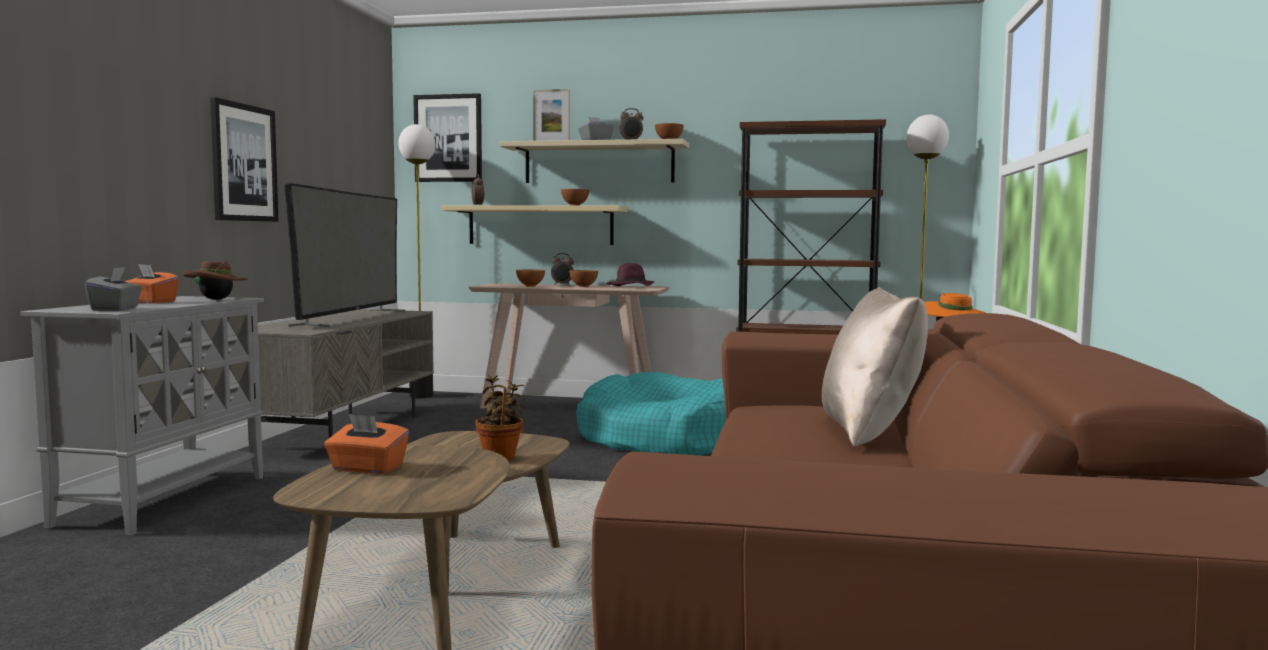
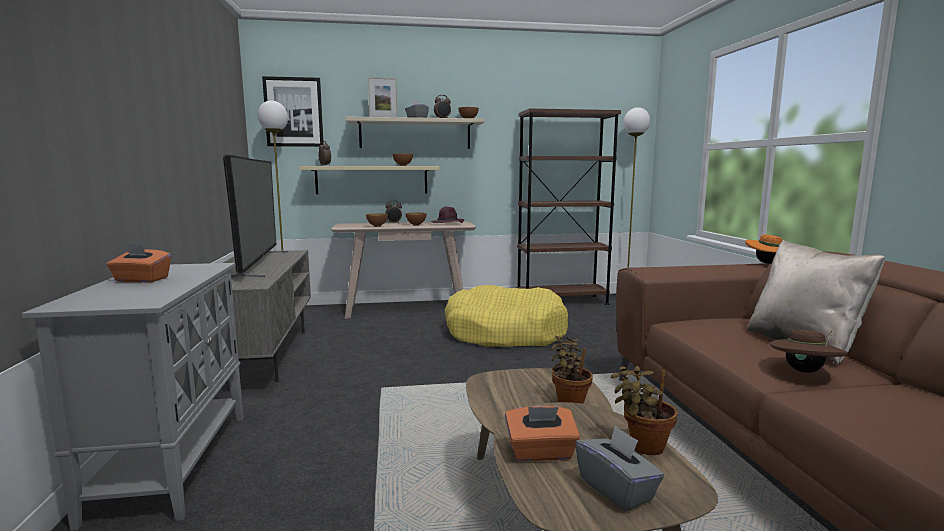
camera: 20 degrees left, 5 degrees up
grey tissue box [85,267,142,311] -> grey tissue box moved to [575,426,664,512]
brown hat [183,261,248,300] -> brown hat moved to [770,330,848,373]
picture [210,97,279,222] -> none
turquoise dog bed [576,372,726,455] -> yellow dog bed [445,285,568,347]
none -> potted plant [611,366,678,455]

